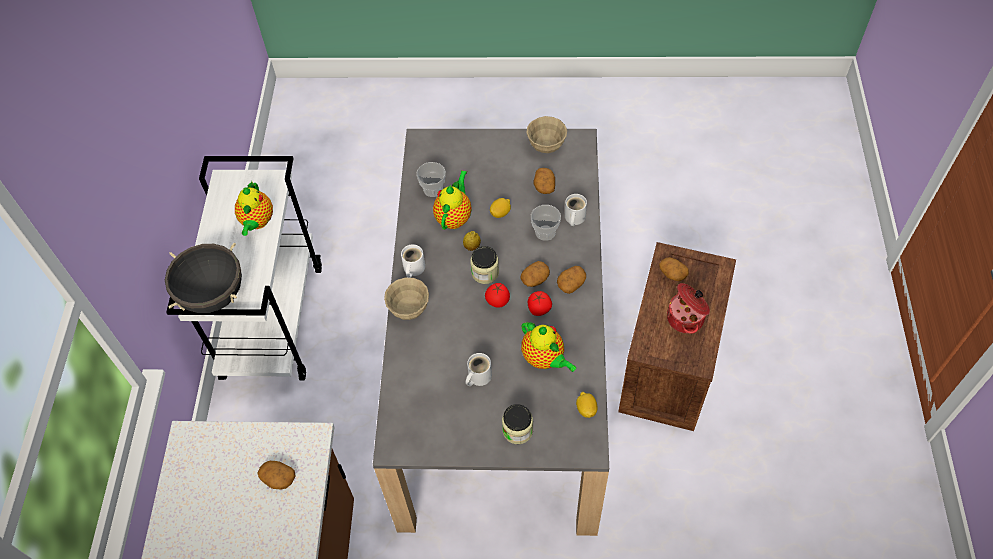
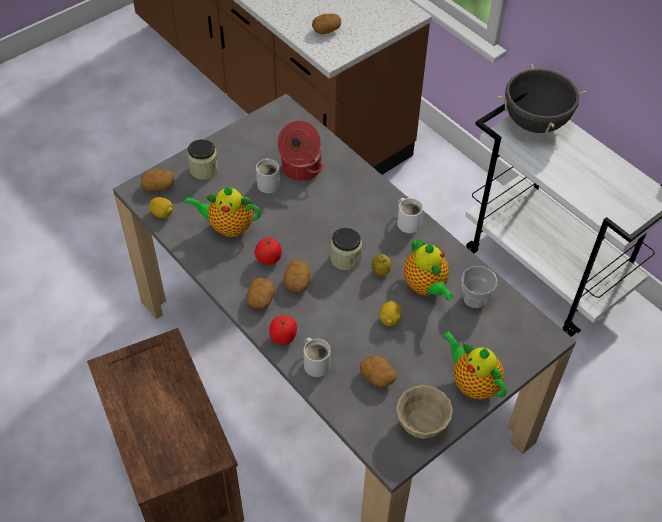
camera: 135 degrees right, 5 degrees down
teapot [235,181,273,236] -> teapot moved to [443,331,507,400]
beige bowl [384,278,429,320] -> none
tomato [485,283,510,308] -> tomato moved to [269,316,297,345]
cup [531,205,561,241] -> none
potato [659,257,689,281] -> potato moved to [141,169,174,191]
cooking pot [667,283,710,334] -> cooking pot moved to [277,121,323,181]

